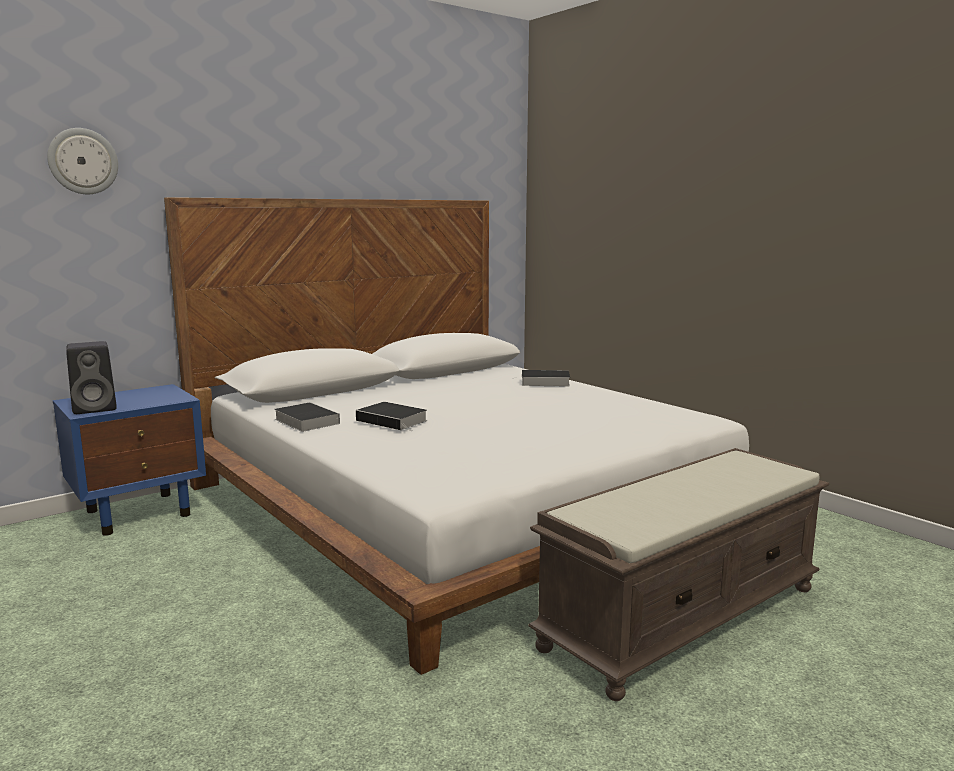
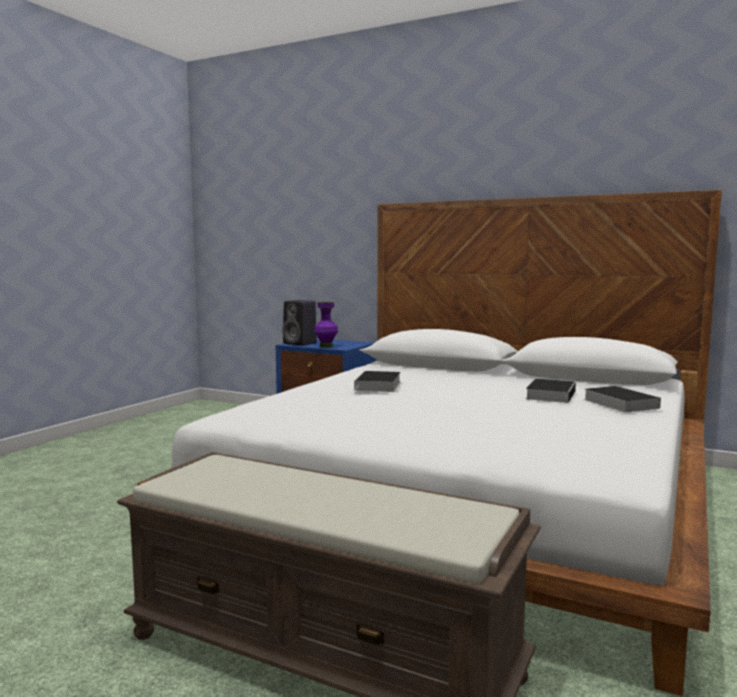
camera: 65 degrees right, 5 degrees down
wall clock [47,128,118,194] -> none
book [274,402,340,432] -> book moved to [526,379,576,403]
none -> purple vase [314,302,338,348]

